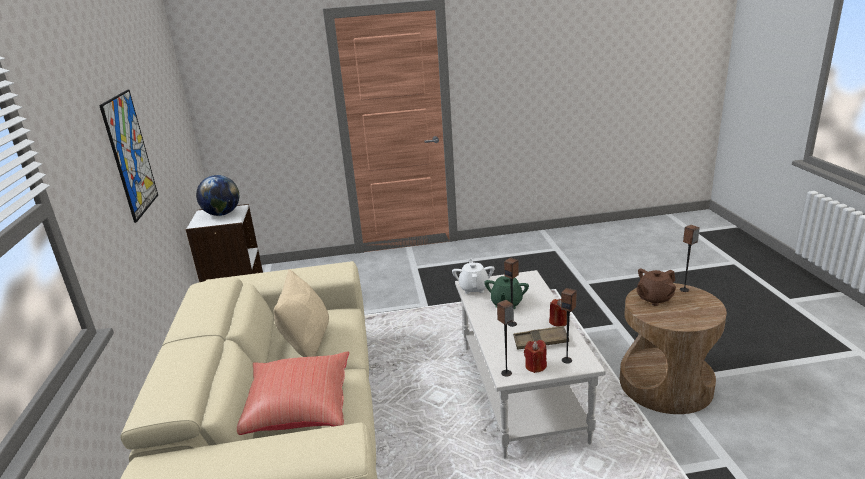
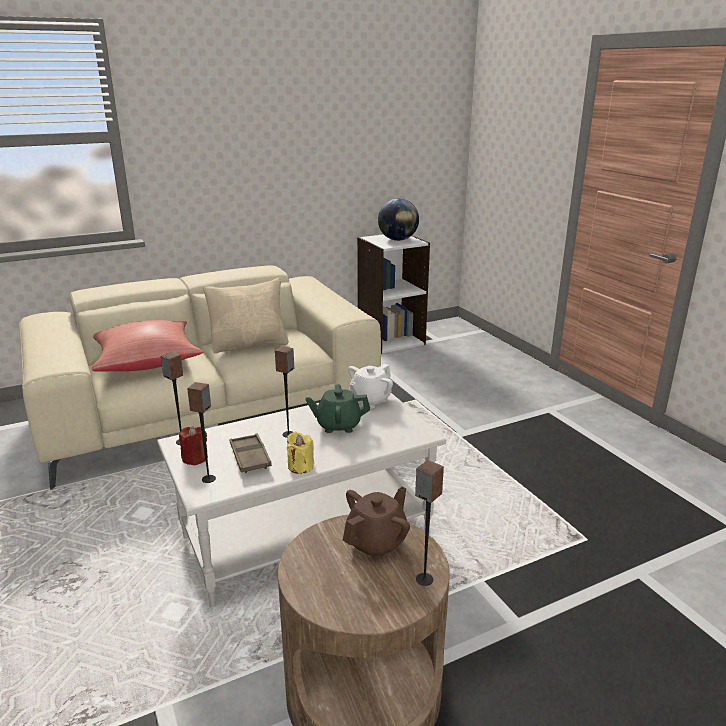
camera: 70 degrees right, 0 degrees up
picture [99,90,158,223] -> none
white teapot [452,259,494,294] -> white teapot turned 150 degrees clockwise [348,364,393,409]
red candle [549,299,567,327] -> yellow candle [287,432,314,474]
brown teapot [637,268,676,306] -> brown teapot turned 90 degrees clockwise [343,487,410,560]

